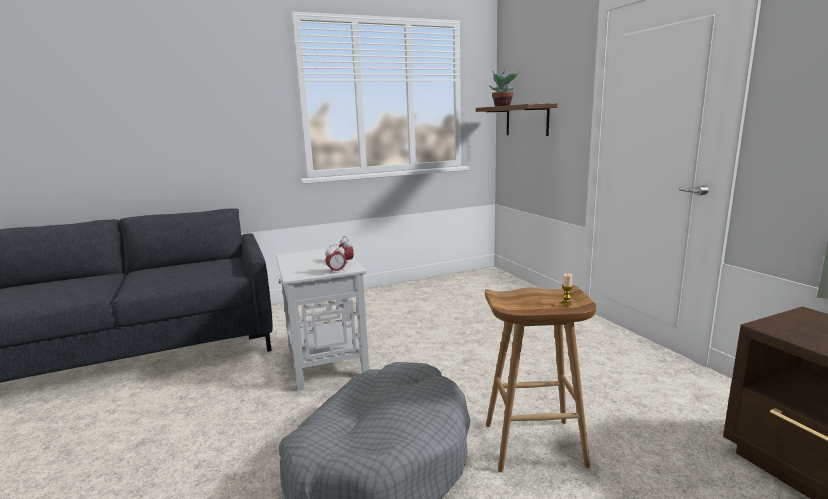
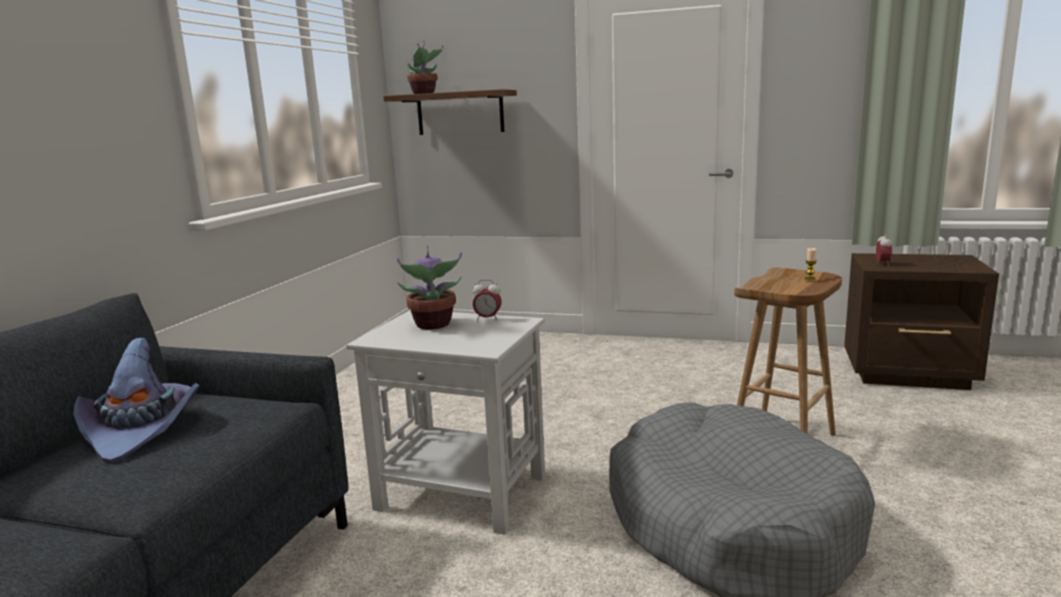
camera: 50 degrees left, 0 degrees up
alarm clock [325,245,346,273] -> alarm clock moved to [876,233,892,266]
none -> purple hat [73,338,200,464]
none -> potted plant [397,246,462,329]

